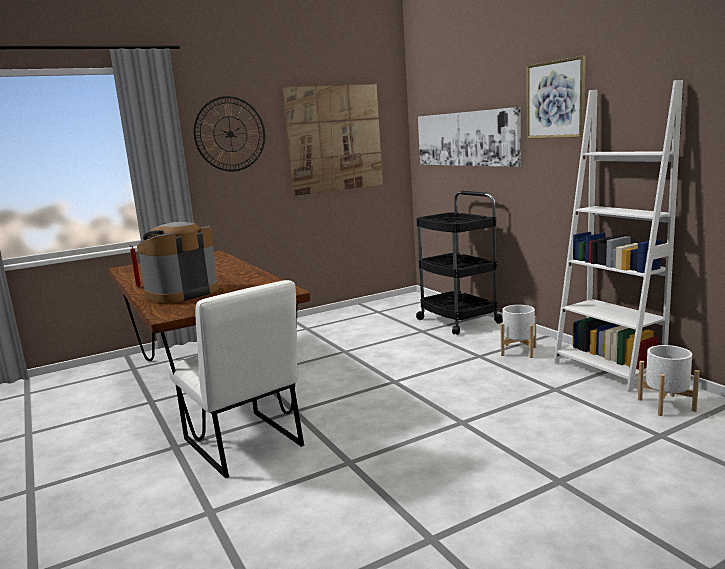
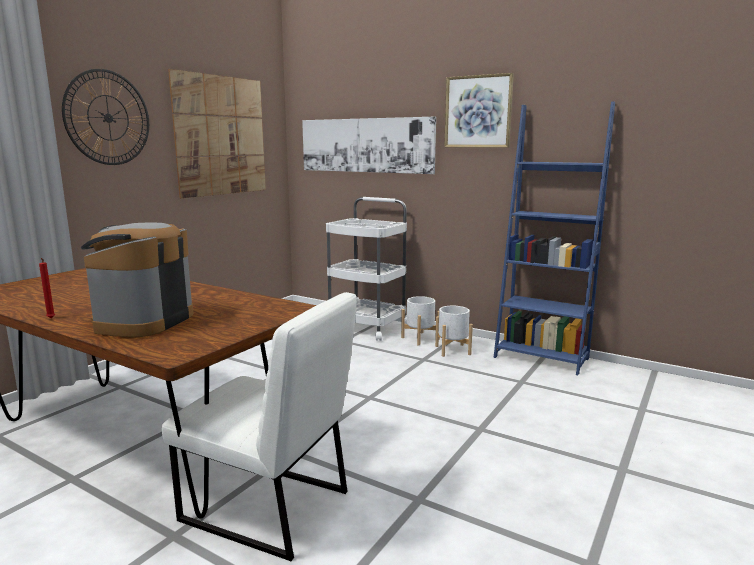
camera: 30 degrees left, 0 degrees up
black cart [416,191,503,335] -> white cart [326,197,407,341]
white bookcase [554,80,683,392] -> blue bookcase [493,101,615,375]
white planter [638,345,700,416] -> white planter moved to [401,296,440,346]

